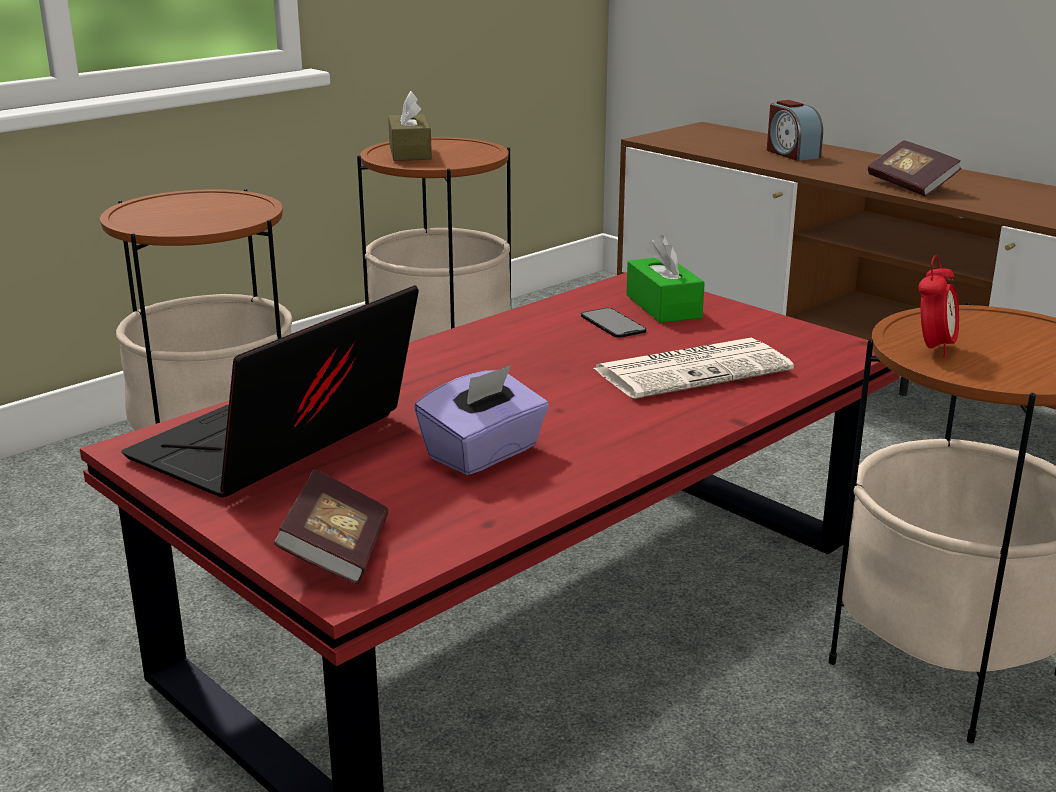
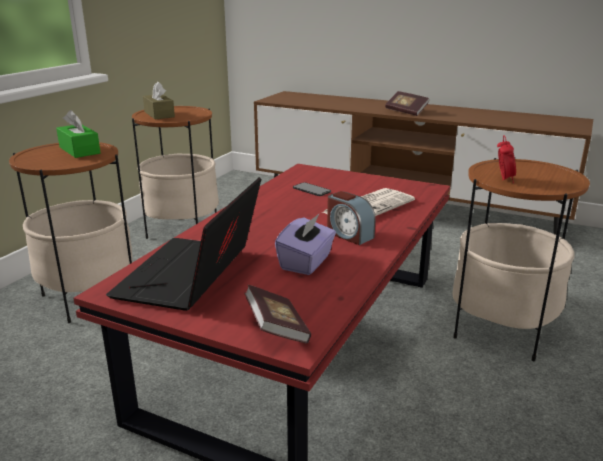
camera: 20 degrees left, 0 degrees up
green tissue box [626,235,705,323] -> green tissue box moved to [56,110,101,158]
alarm clock [767,100,823,161] -> alarm clock moved to [327,191,376,245]

